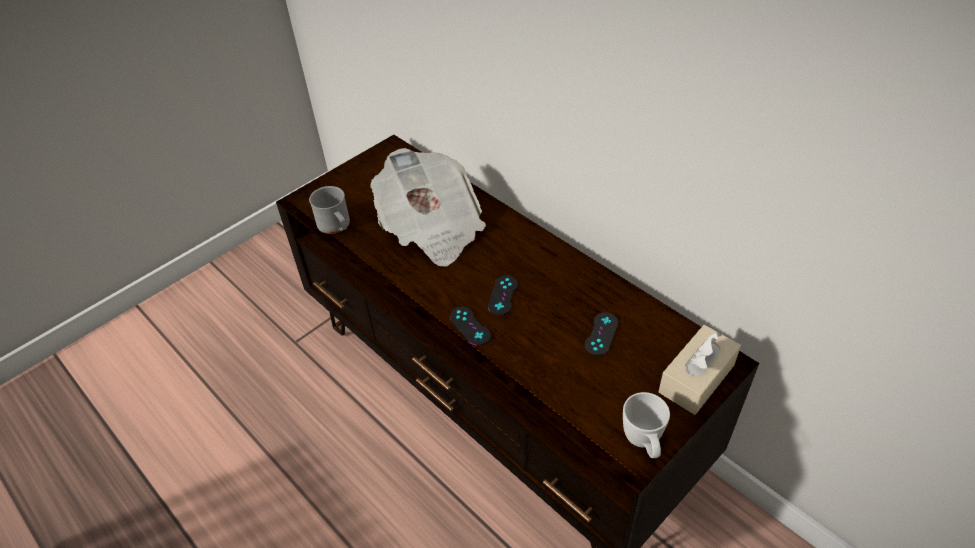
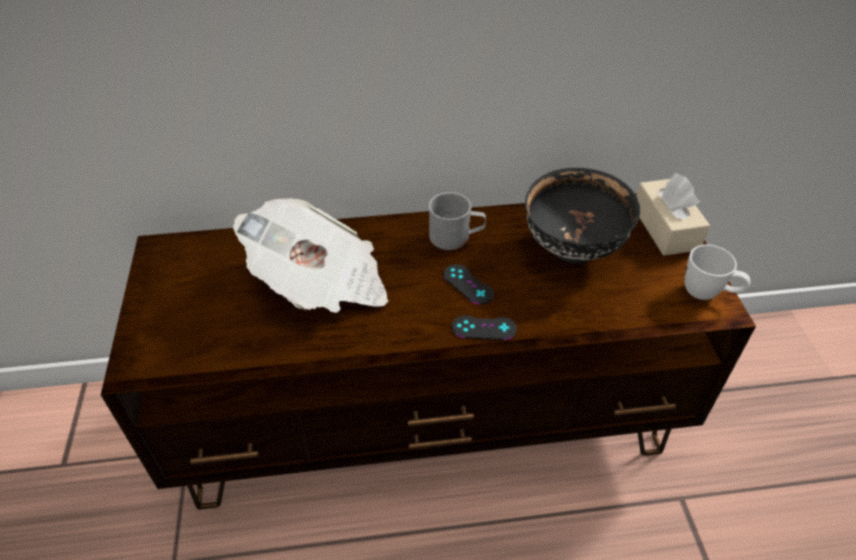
camera: 55 degrees left, 0 degrees up
grey mug [309,186,350,234] -> grey mug moved to [428,192,486,250]
black game controller [585,312,618,356] -> black bowl [525,168,640,264]

